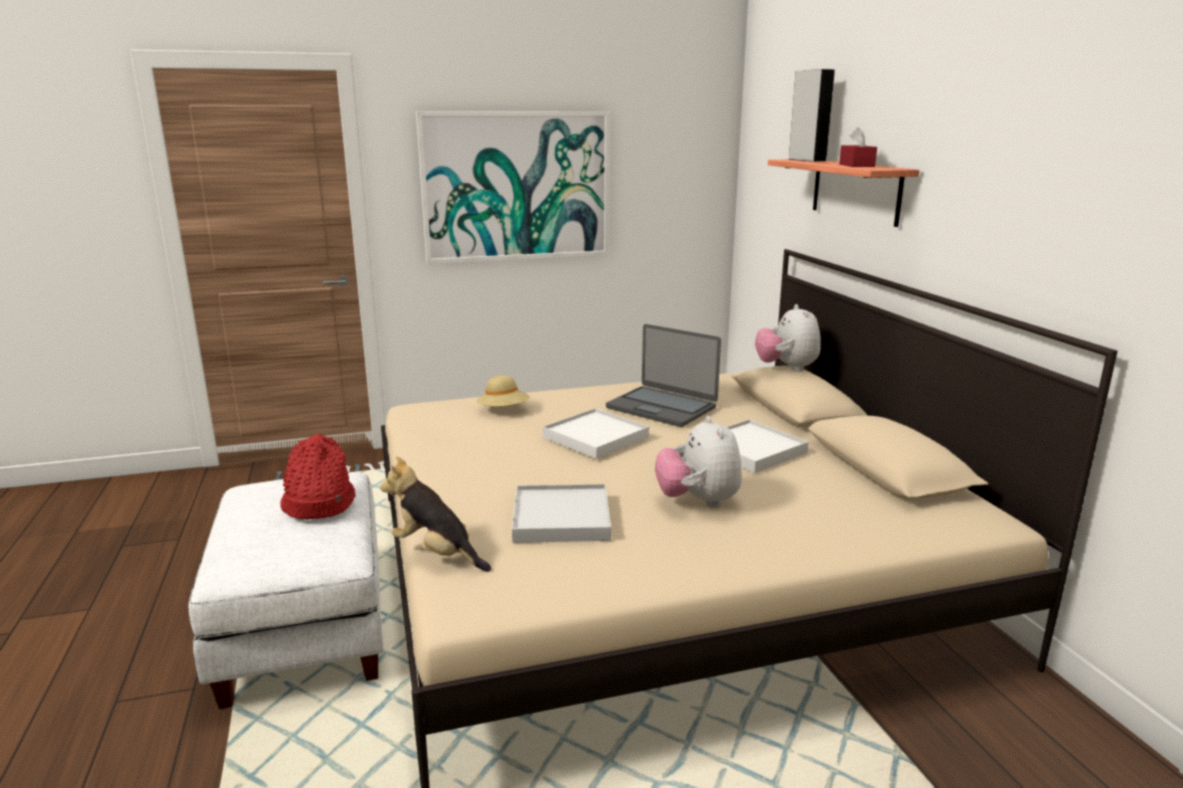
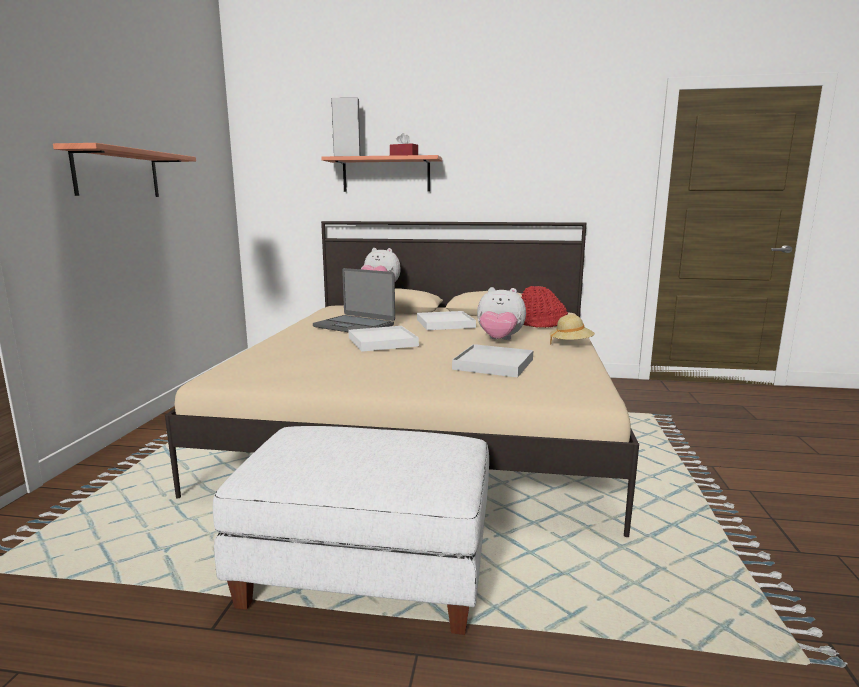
camera: 65 degrees left, 5 degrees down
red hat [280,434,355,519] -> red hat moved to [521,286,568,328]
plush toy [380,456,491,572] -> none
picture [416,111,610,264] -> shelf [53,143,196,197]
beige hat [477,375,530,406] -> beige hat moved to [550,315,595,345]
laptop [606,324,721,427] -> laptop turned 60 degrees clockwise [313,268,395,332]

